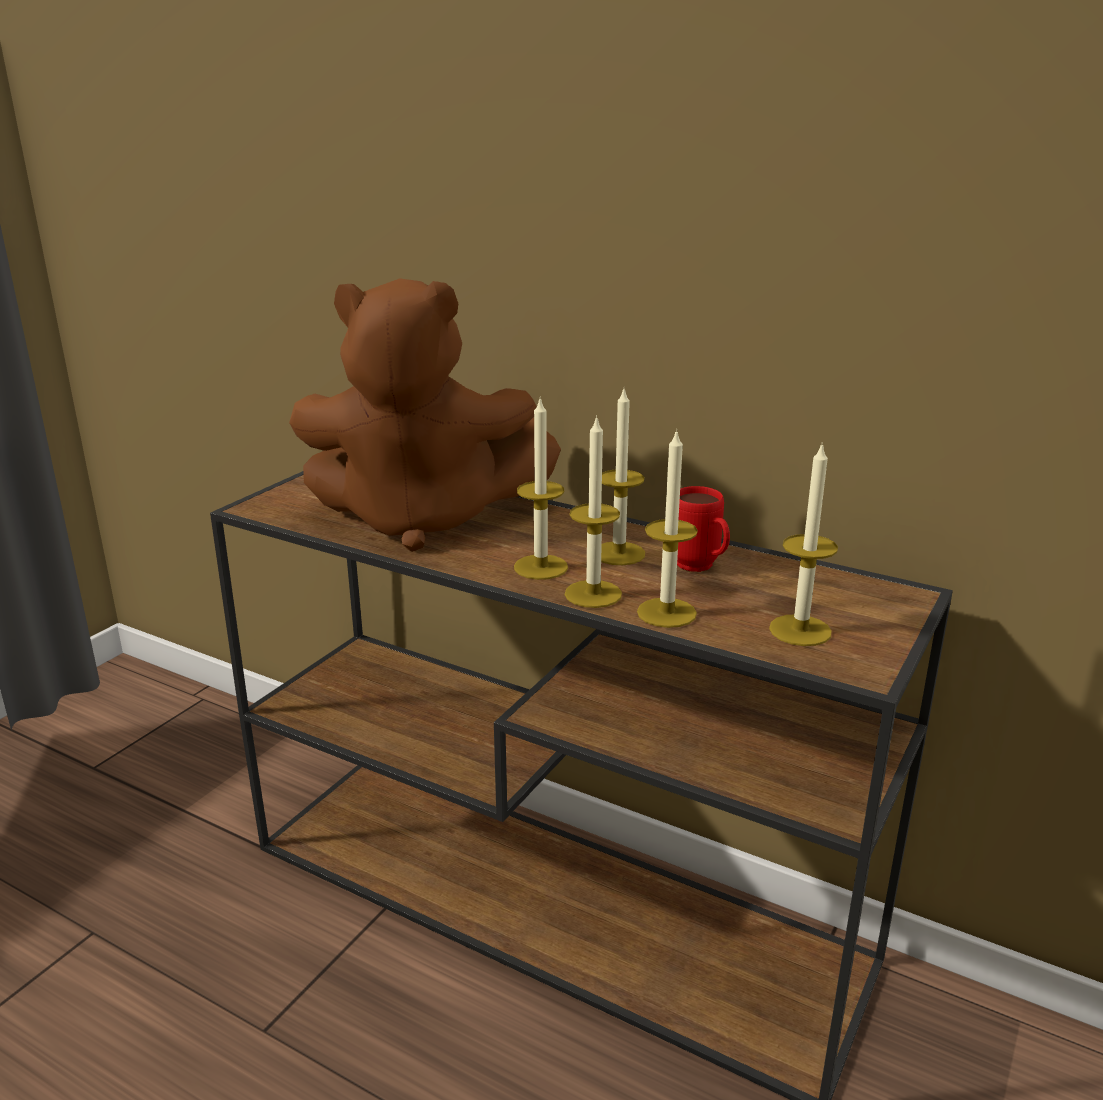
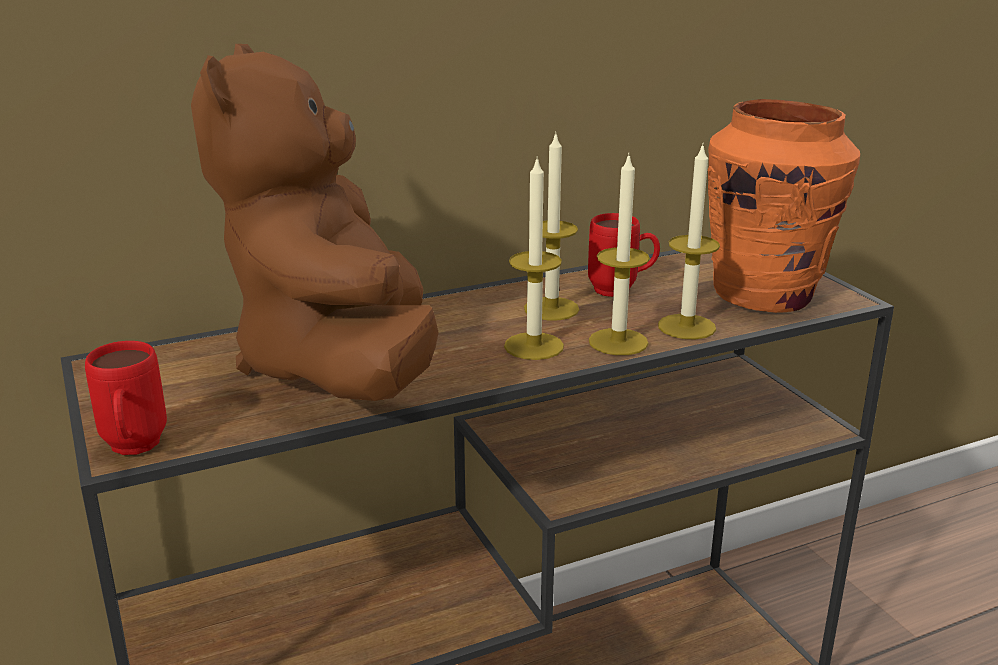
camera: 55 degrees left, 0 degrees up
brown plush toy [289,278,561,552] -> brown plush toy turned 135 degrees clockwise [191,44,439,401]
candle [769,442,838,646] -> orange vase [708,99,860,313]
none -> red mug [85,341,167,455]

